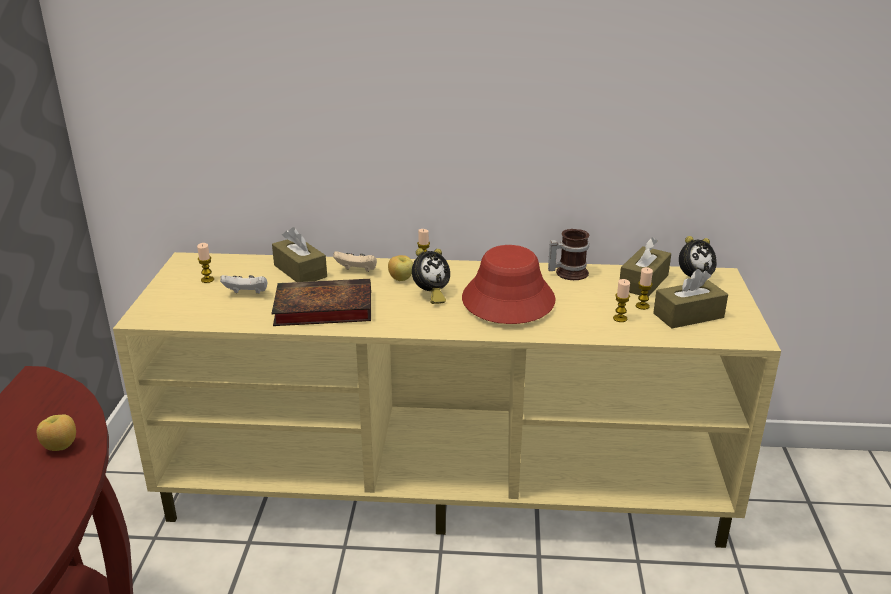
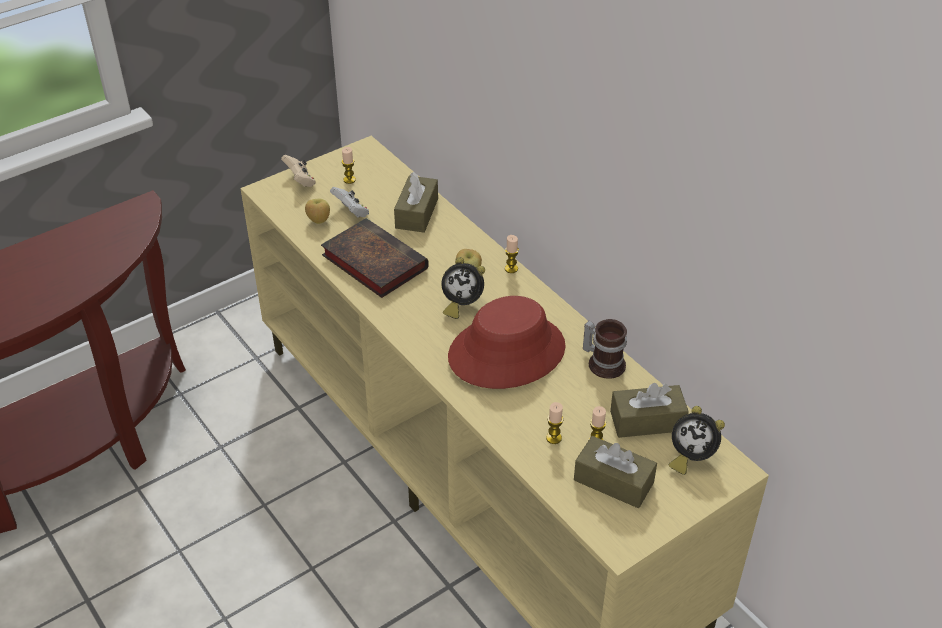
camera: 50 degrees right, 15 degrees up
apple [36,414,76,451] -> apple moved to [305,198,330,224]
beige game controller [333,251,377,272] -> beige game controller moved to [281,155,315,187]

